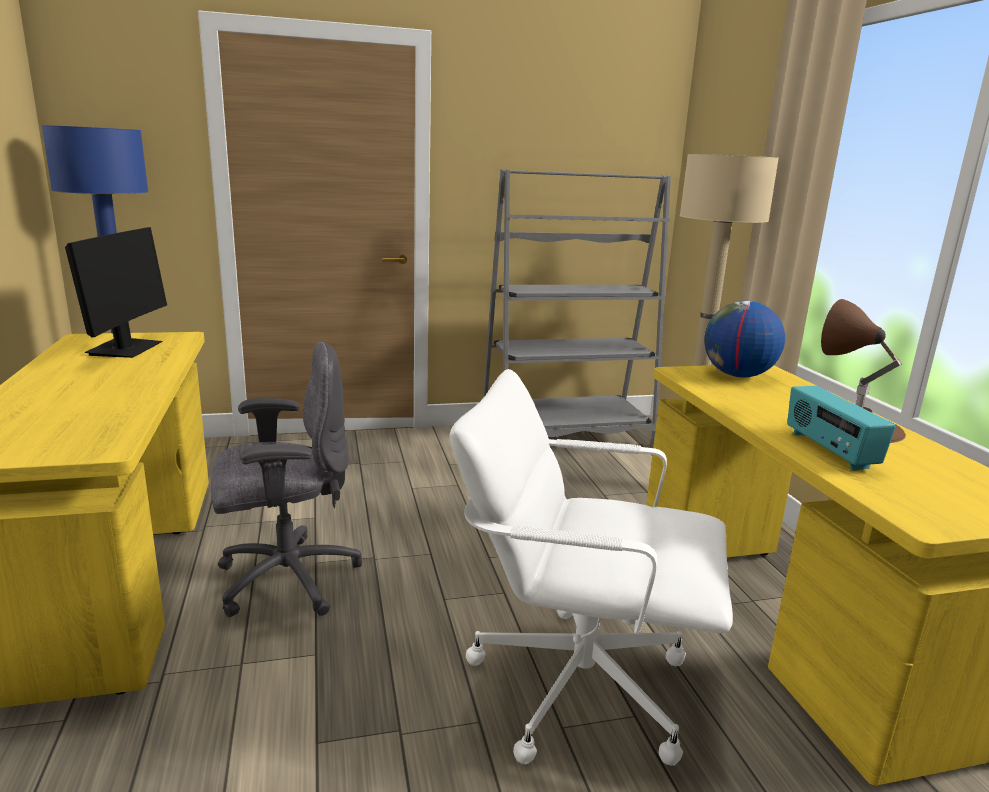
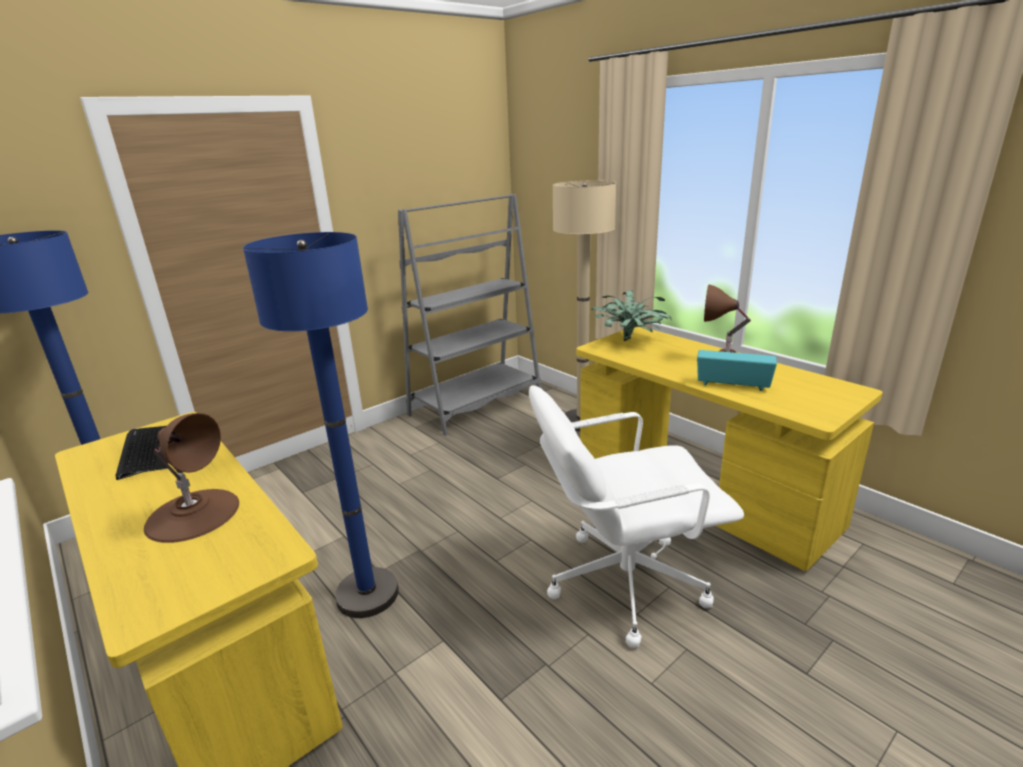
camera: 25 degrees left, 5 degrees up
monitor [65,227,167,358] -> keyboard [116,426,168,480]
grey office chair [211,342,362,617] -> blue floor lamp [243,232,399,618]
globe [704,301,785,377] -> potted plant [591,290,671,341]
radio [787,386,896,471] -> radio turned 150 degrees clockwise [697,350,777,391]
none -> brown table lamp [144,413,239,543]

